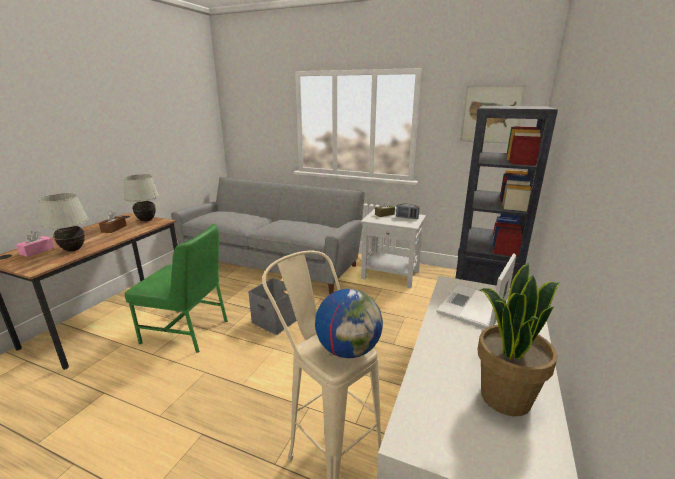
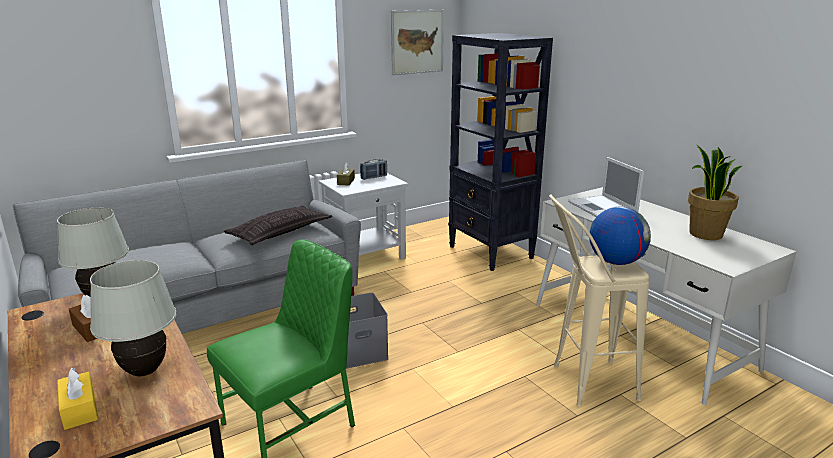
camera: 55 degrees left, 0 degrees up
pink tissue box [16,231,55,257] -> yellow tissue box [57,368,98,430]
none -> pillow [224,206,332,245]

